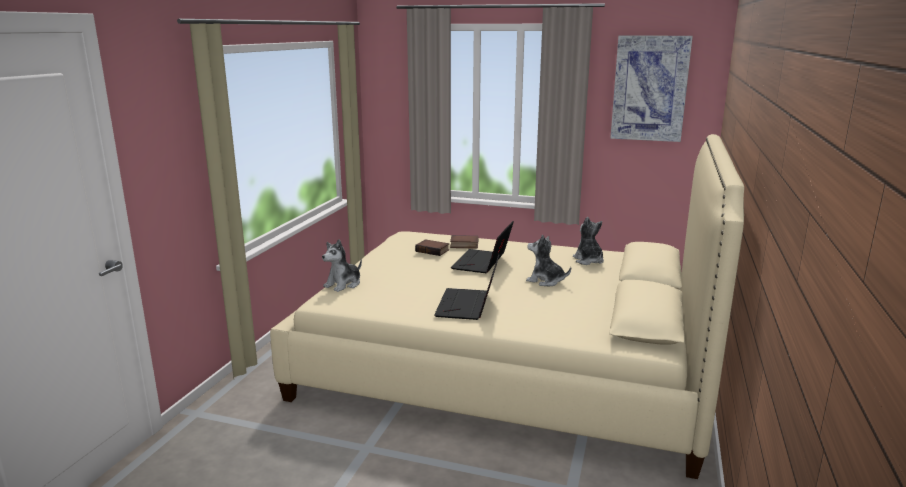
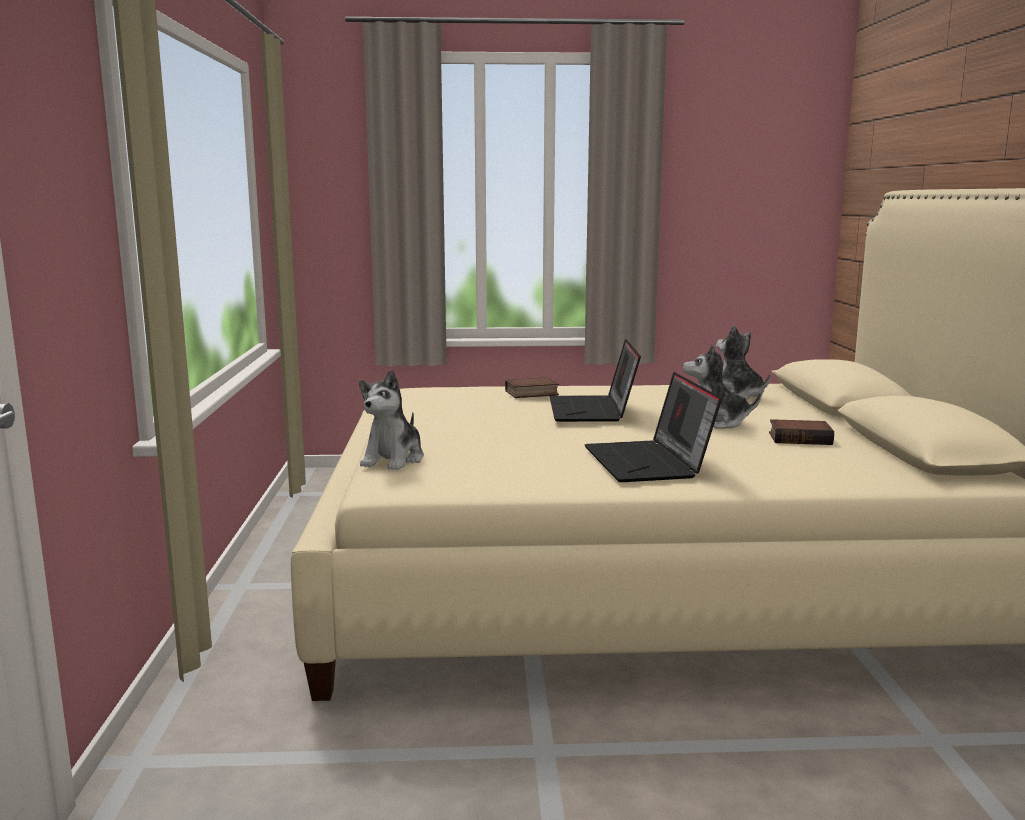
camera: 20 degrees left, 5 degrees down
book [415,239,449,256] -> book moved to [769,419,834,445]
picture [610,35,693,142] -> none

